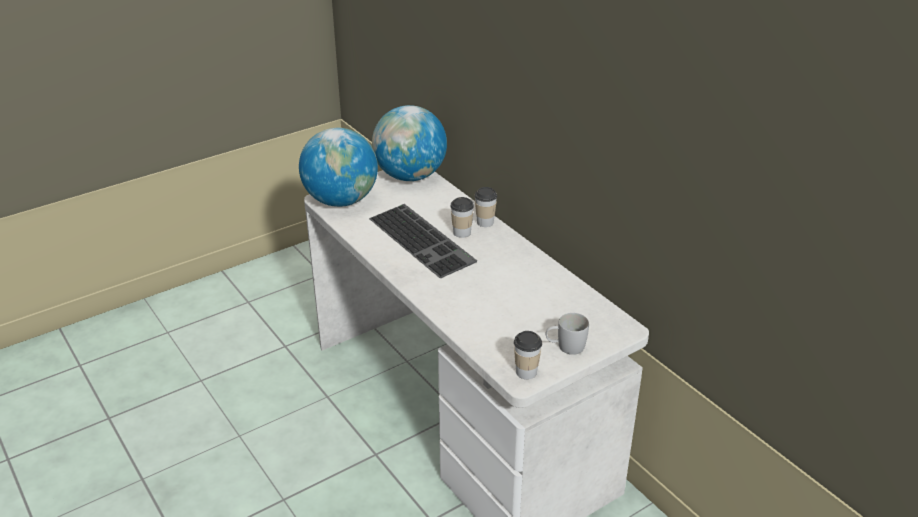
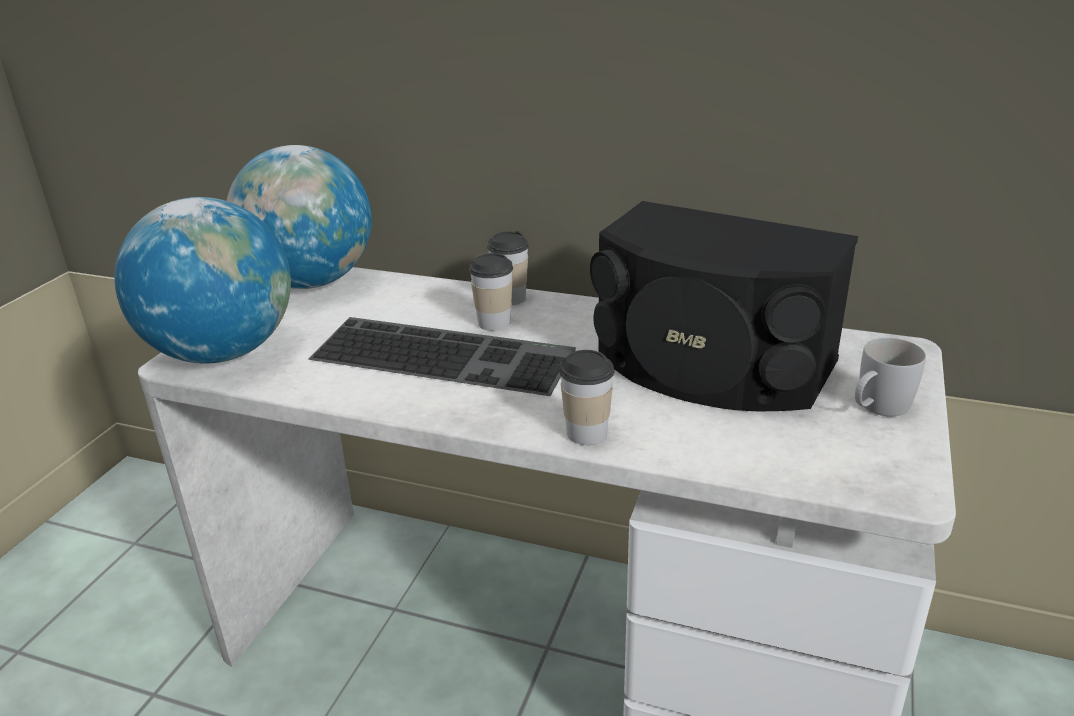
camera: 35 degrees left, 5 degrees down
cup [514,331,542,379] -> cup moved to [559,350,615,445]
none -> black speaker [590,201,858,411]

